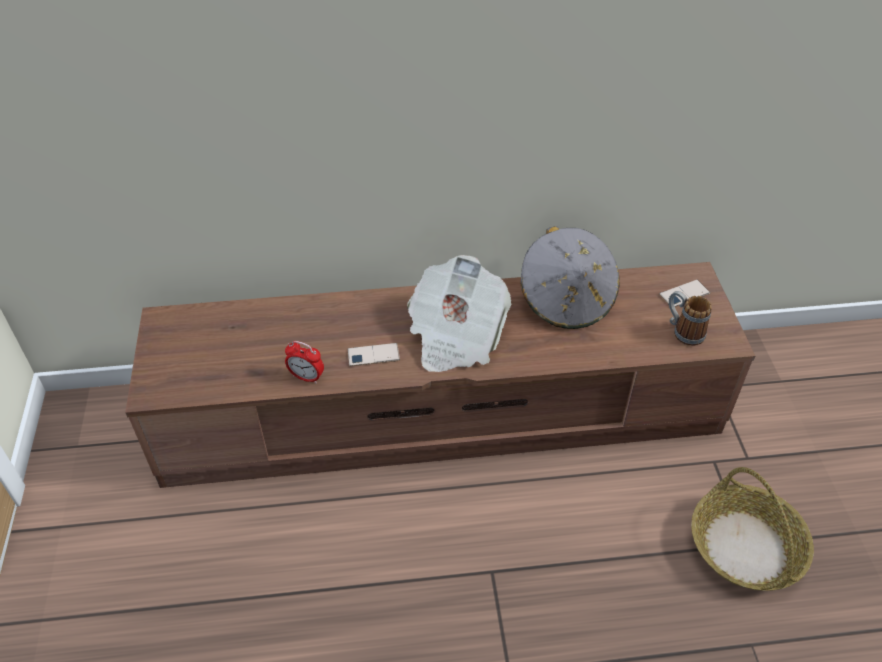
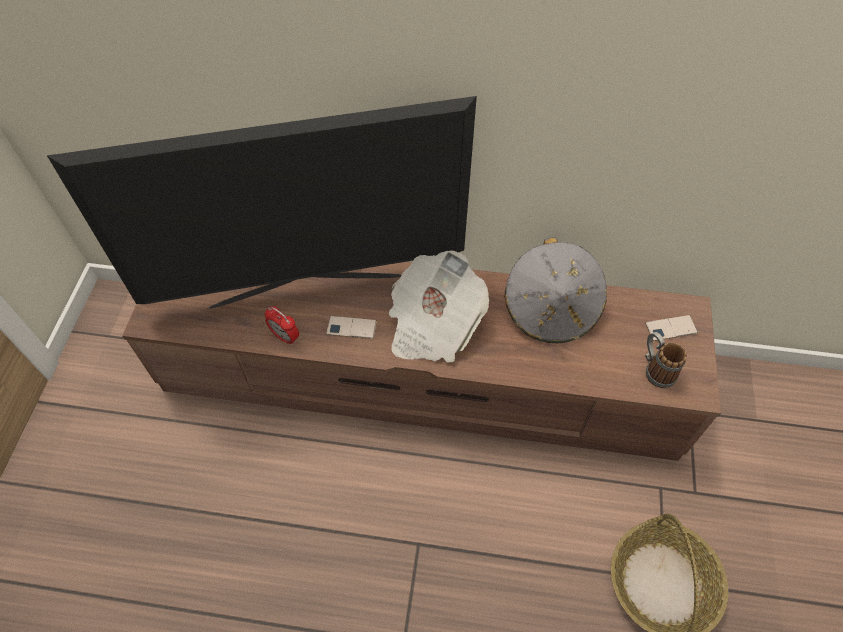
camera: 15 degrees right, 10 degrees up
none -> television [47,96,477,309]

